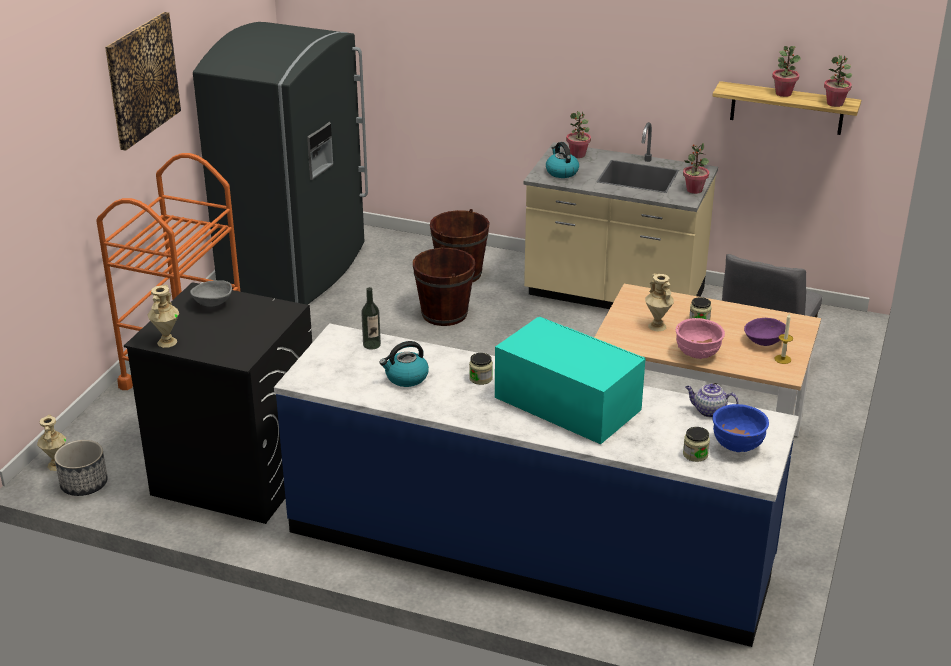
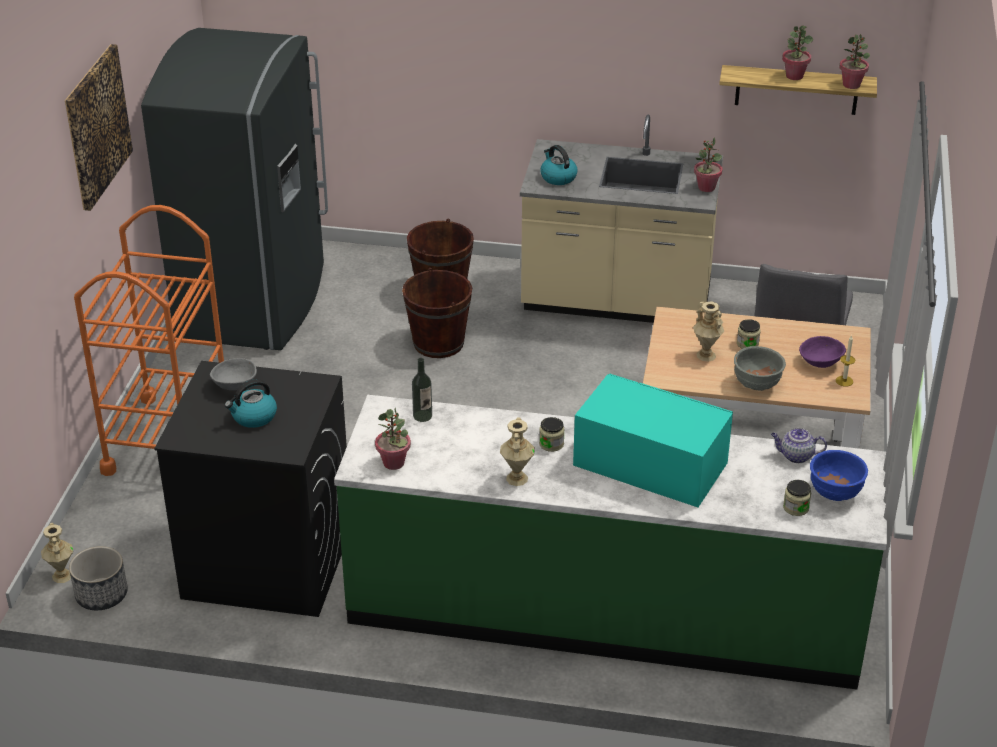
camera: 10 degrees left, 5 degrees up
beige vase [147,285,179,348] -> beige vase moved to [500,417,535,486]
blue counter [274,323,799,647] -> green counter [334,395,887,690]
kettle [379,341,429,387] -> kettle moved to [225,379,277,428]
potted plant [566,111,591,158] -> potted plant moved to [375,408,411,470]
pink bowl [676,318,725,359] -> grey bowl [734,346,786,391]

